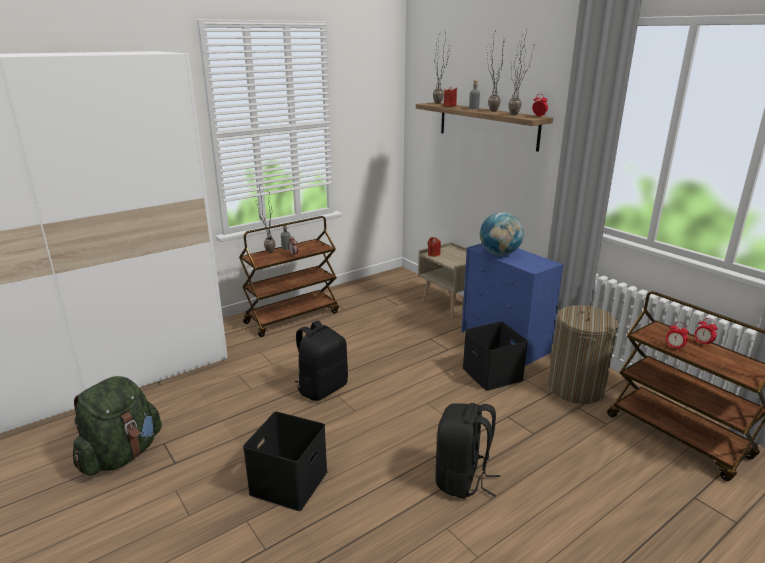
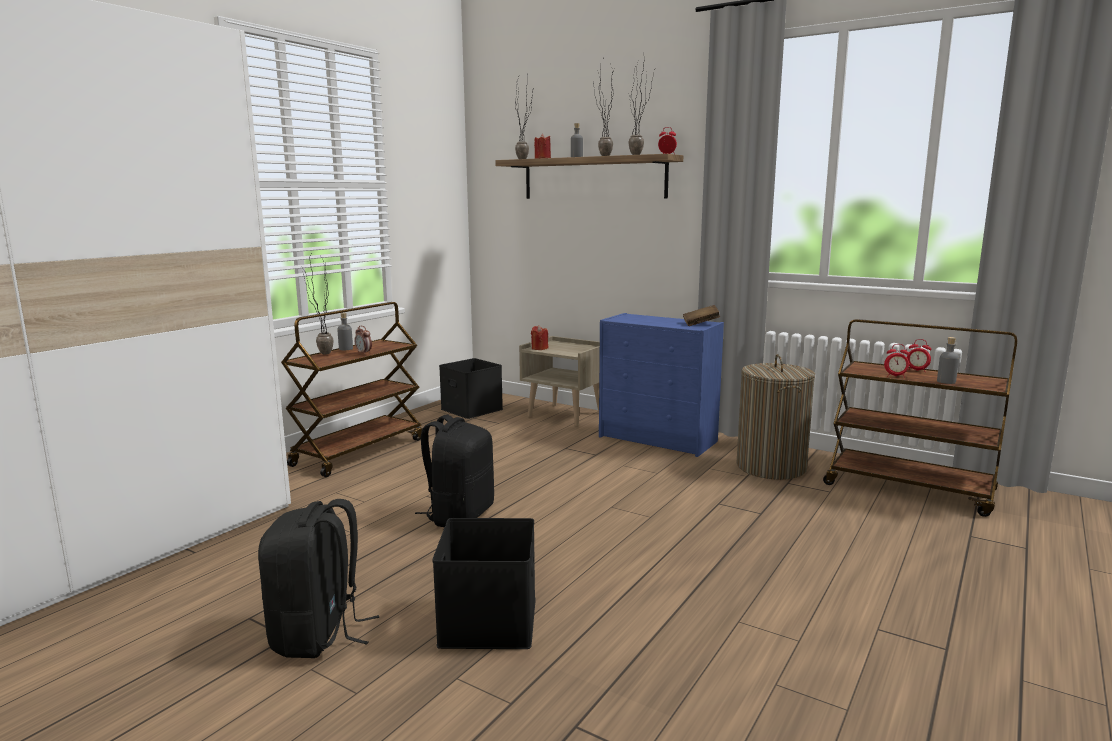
camera: 20 degrees left, 10 degrees down
green backpack [73,376,162,476] -> none
black backpack [435,403,501,499] -> black backpack moved to [258,499,379,658]
black storage box [463,321,528,391] -> black storage box moved to [439,358,503,419]
globe [480,212,524,255] -> none
none -> brown book [683,305,720,326]
none -> grey bottle [937,337,959,384]

